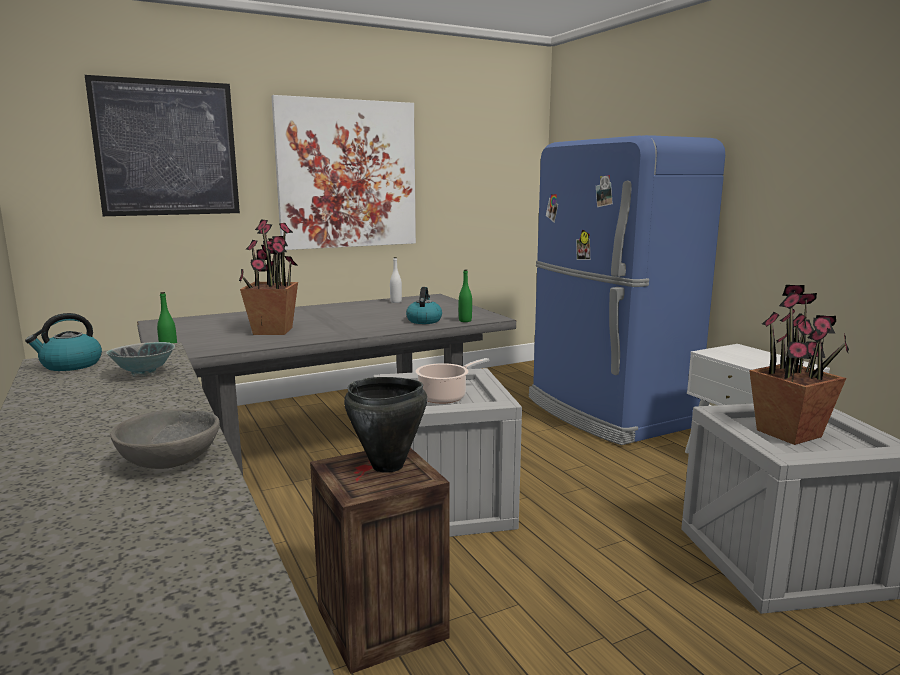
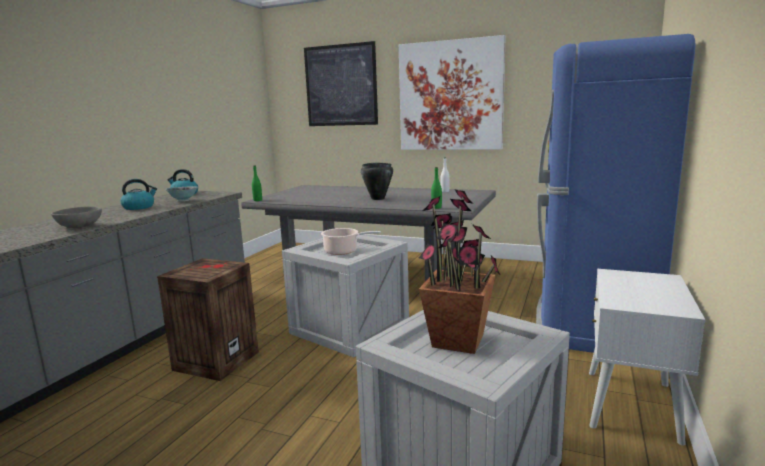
camera: 50 degrees right, 0 degrees up
potted plant [239,220,298,335] -> none
black cooking pot [344,377,427,473] -> black cooking pot moved to [361,163,393,200]
kettle [406,287,442,324] -> kettle moved to [121,179,157,210]

